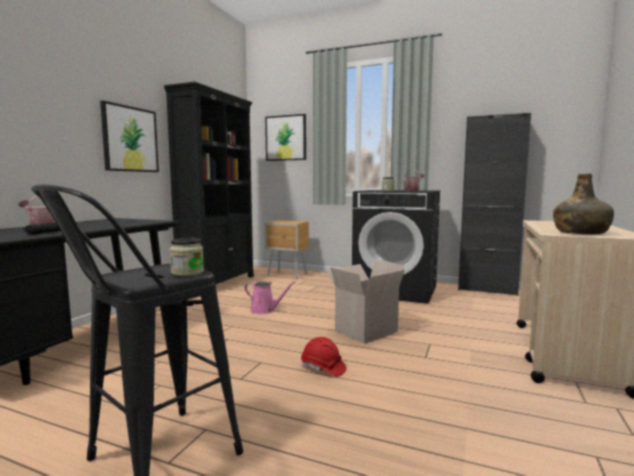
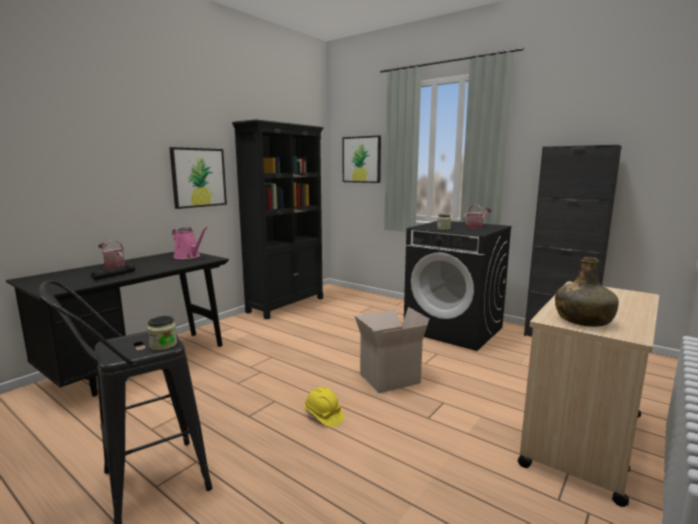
camera: 15 degrees right, 5 degrees up
pink watering can [244,282,296,314] -> pink watering can moved to [172,227,208,259]
brown nightstand [264,220,309,279] -> none
red hard hat [301,337,346,377] -> yellow hard hat [304,387,344,427]

